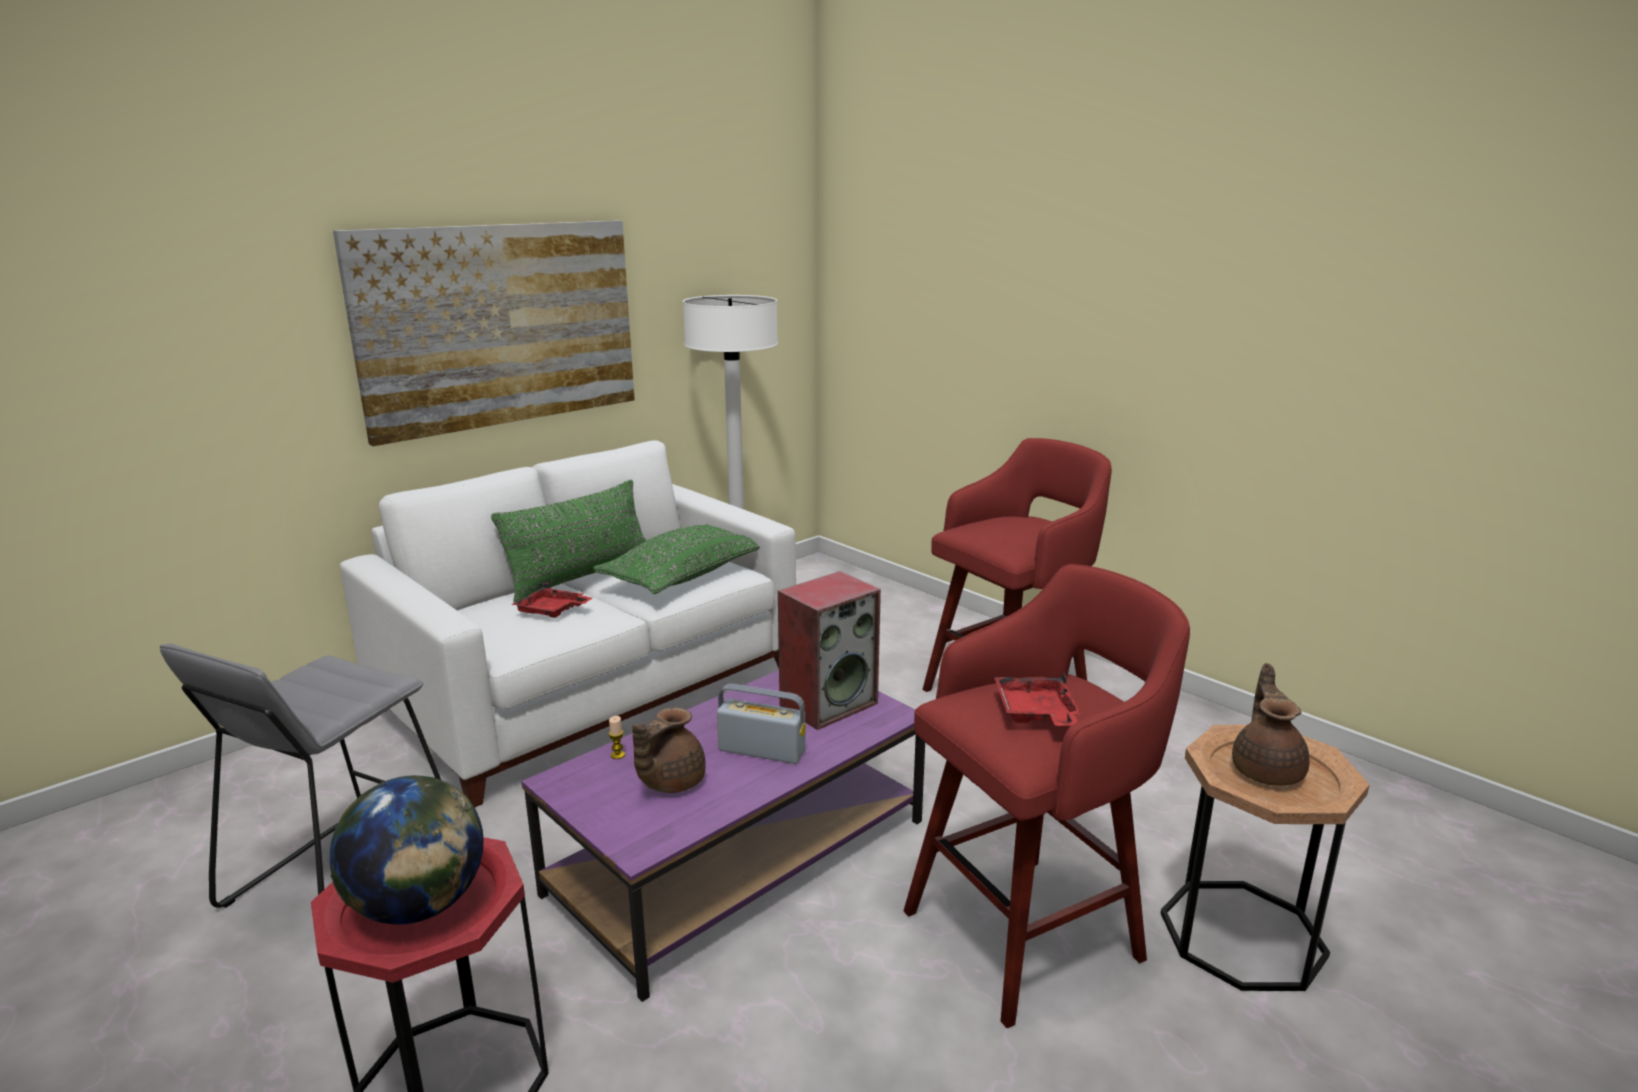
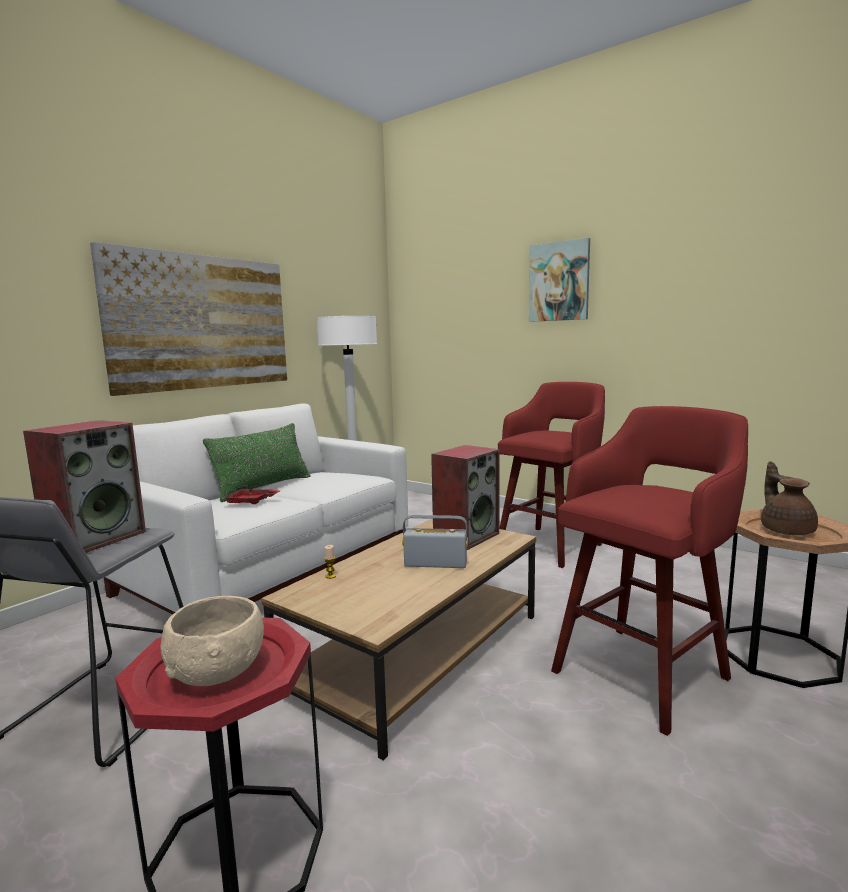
camera: 10 degrees left, 10 degrees down
globe [330,775,484,925] -> beige bowl [160,596,264,686]
purple coffee table [521,670,925,1002] -> brown coffee table [261,519,536,760]
green pillow [593,524,760,594] -> none
brown teapot [632,707,706,793] -> none
red tray [994,673,1081,726] -> none
none -> speaker [23,420,146,553]
none -> picture [529,238,590,322]

